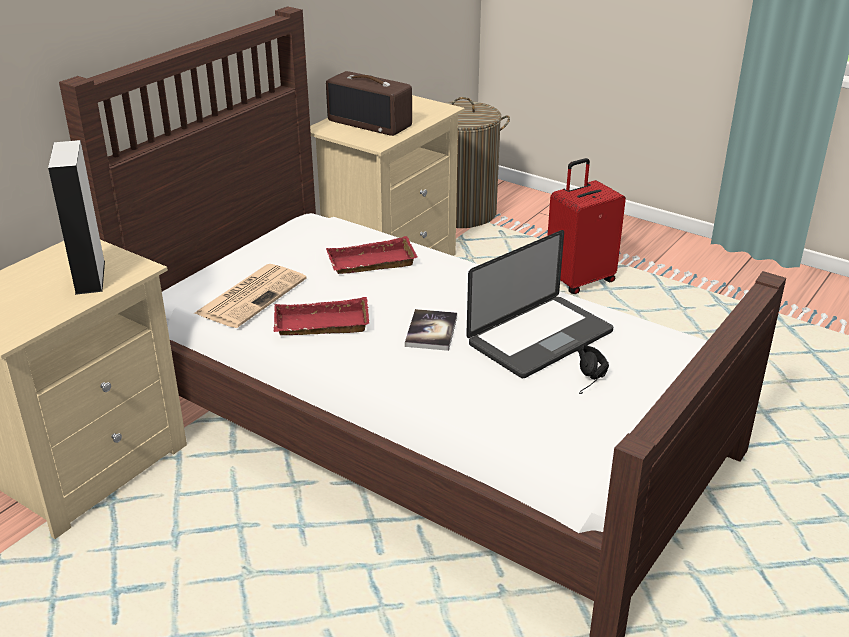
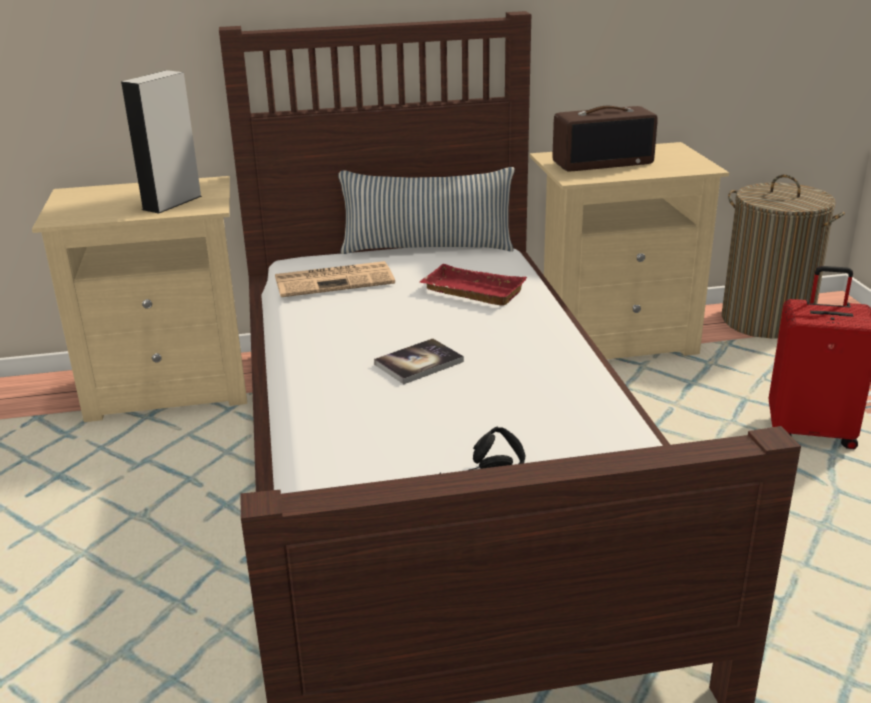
camera: 45 degrees right, 5 degrees down
red tray [273,297,370,335] -> none
radio [326,71,412,136] -> radio turned 90 degrees counterclockwise [553,106,658,171]
laptop [466,230,613,378] -> none
none -> pillow [338,167,515,254]

